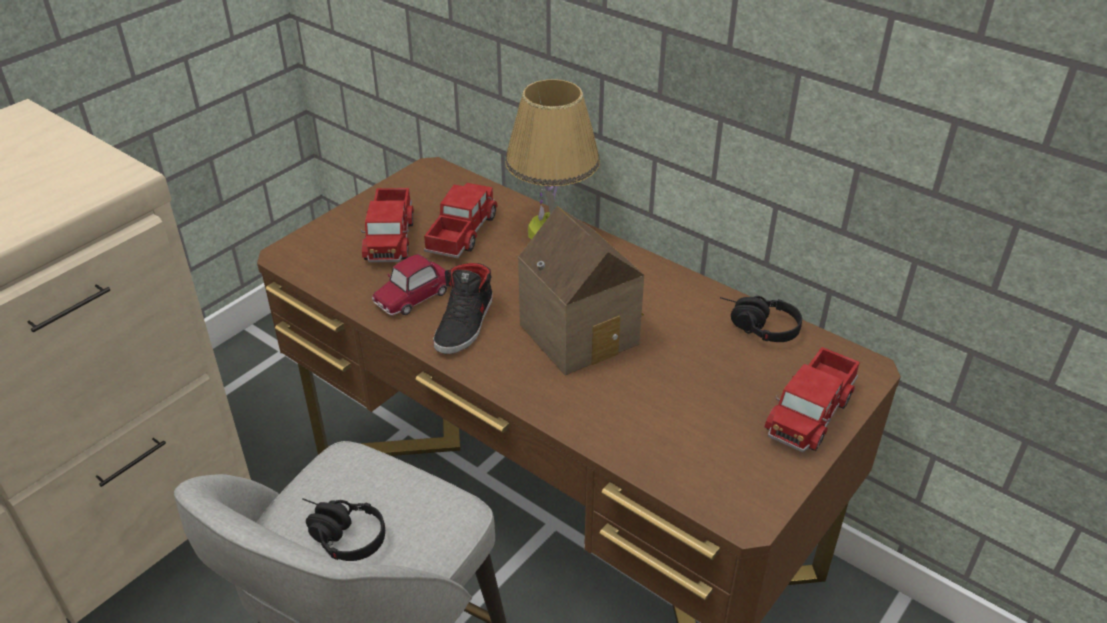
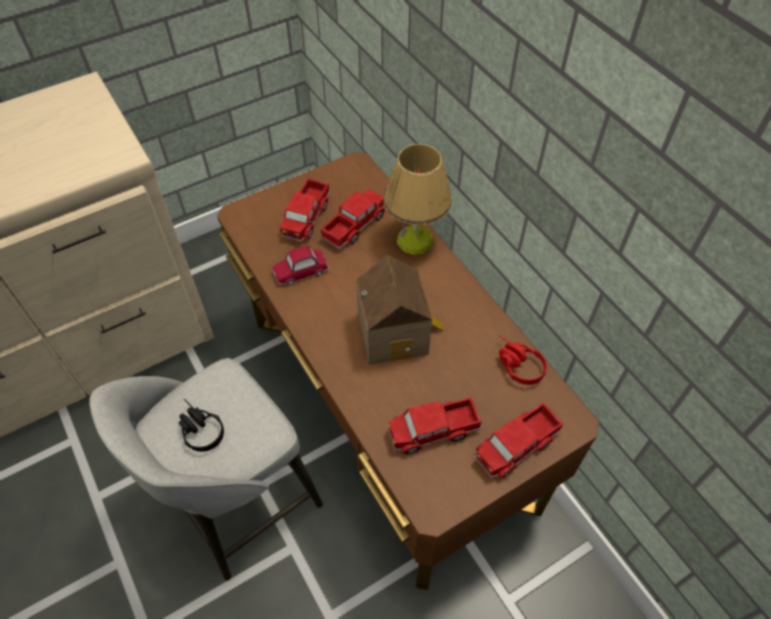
camera: 20 degrees right, 15 degrees up
black shoe [433,263,493,354] -> none
black headphones [720,296,802,342] -> red headphones [498,335,547,385]
none -> toy truck [387,397,481,455]

